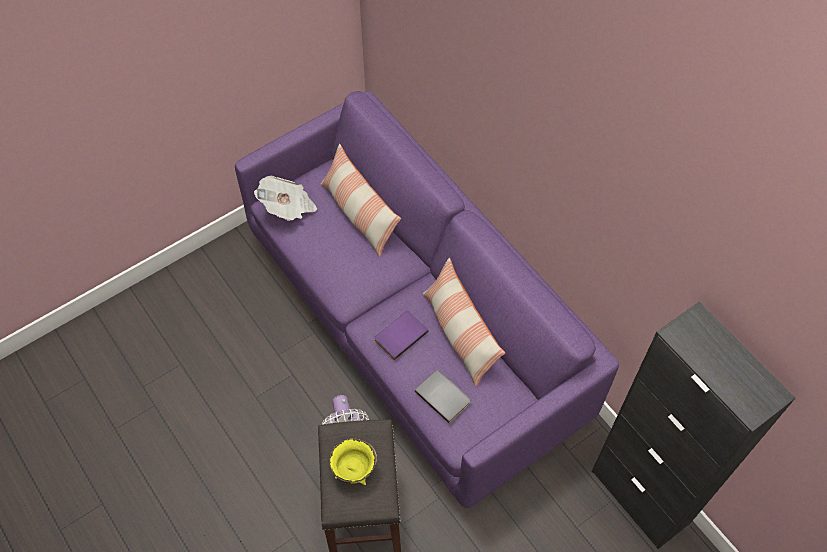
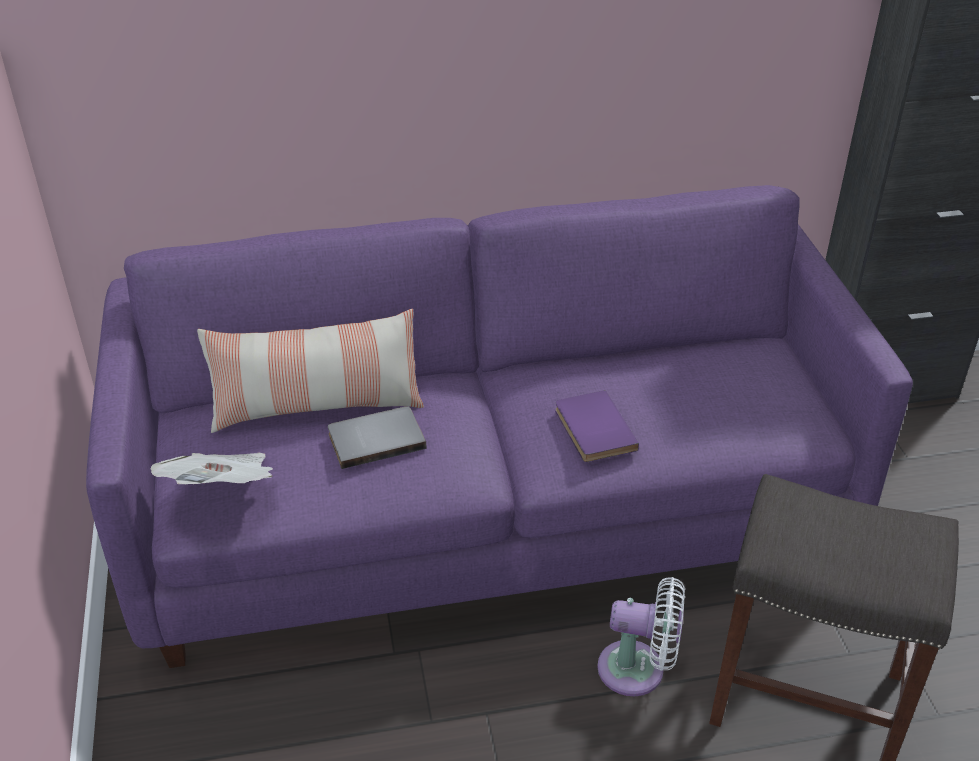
camera: 65 degrees left, 20 degrees down
yellow bowl [329,439,377,485] -> none
grey book [415,370,471,423] -> grey book moved to [328,406,426,469]
pillow [423,258,505,387] -> none

